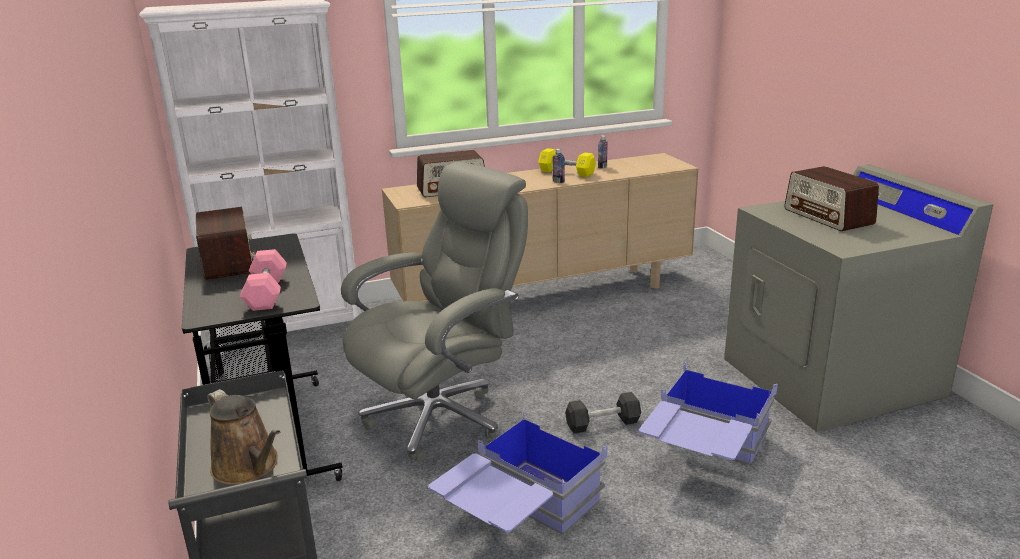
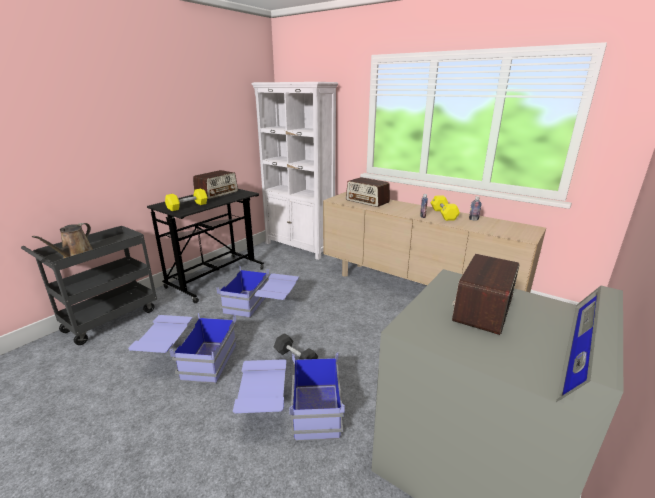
camera: 55 degrees right, 0 degrees up
pink dumbbell [240,249,287,311] -> yellow dumbbell [165,189,207,211]
grey office chair [341,162,528,462] -> blue storage box [216,267,299,318]

